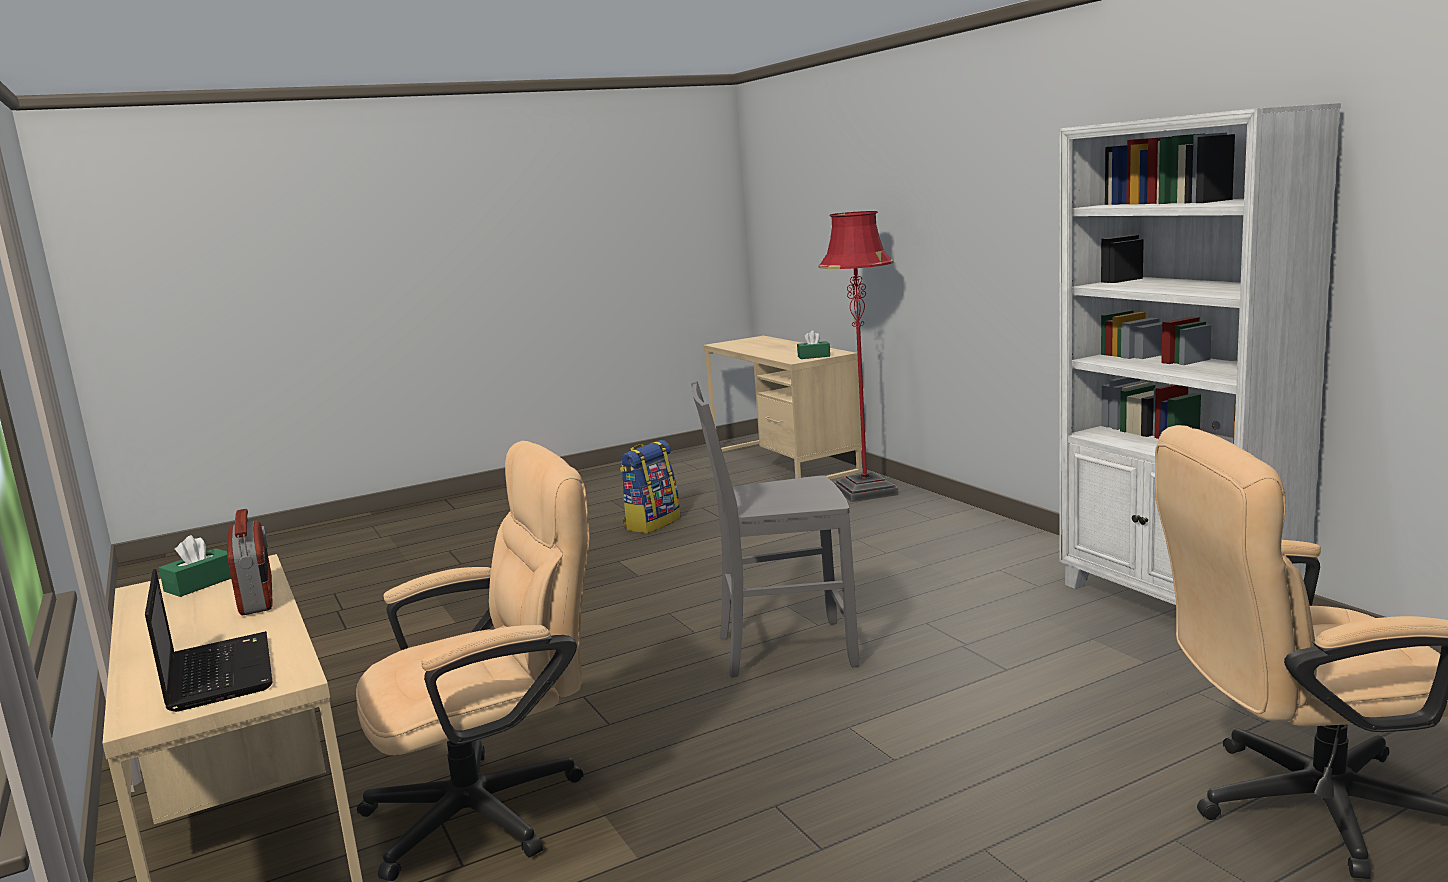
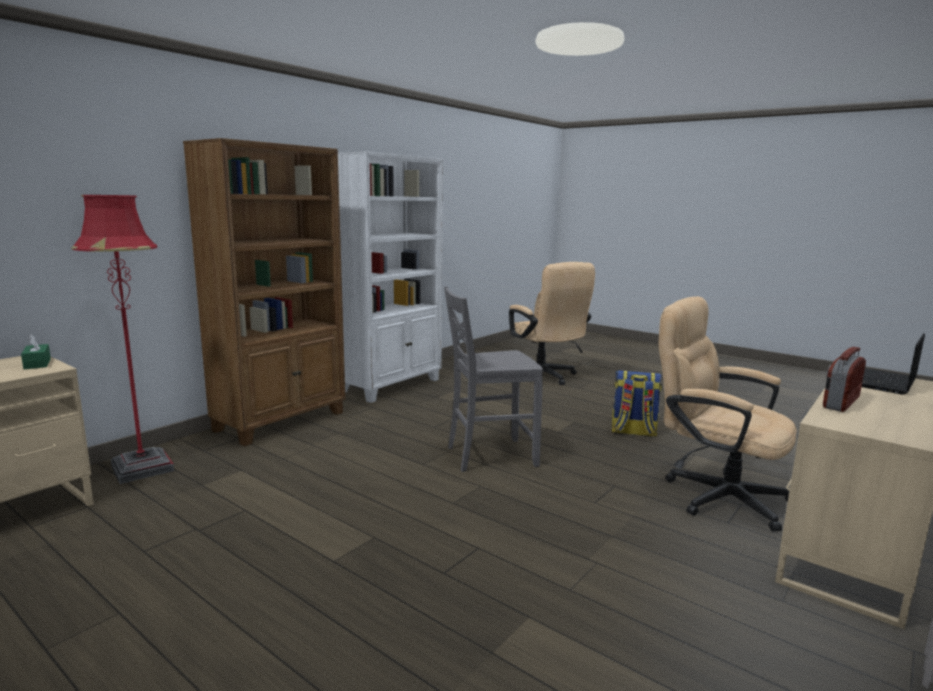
camera: 115 degrees left, 0 degrees up
green tissue box [159,535,231,597] -> none
backpack [620,440,681,533] -> backpack moved to [612,370,662,437]
grey chair [691,381,859,678] -> grey chair turned 105 degrees clockwise [444,286,543,472]
none -> brown bookcase [183,138,345,446]

